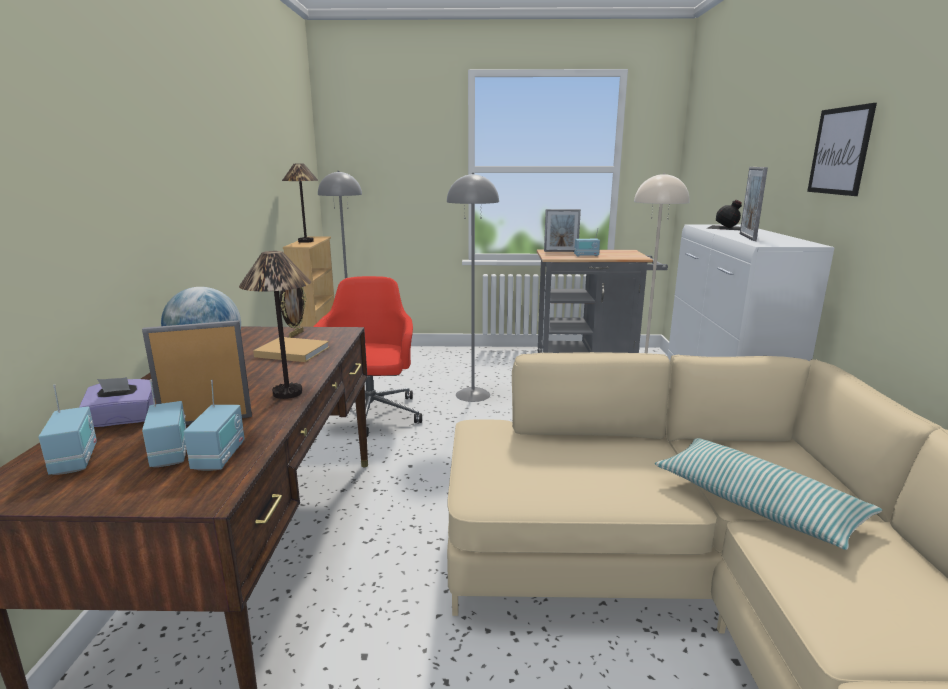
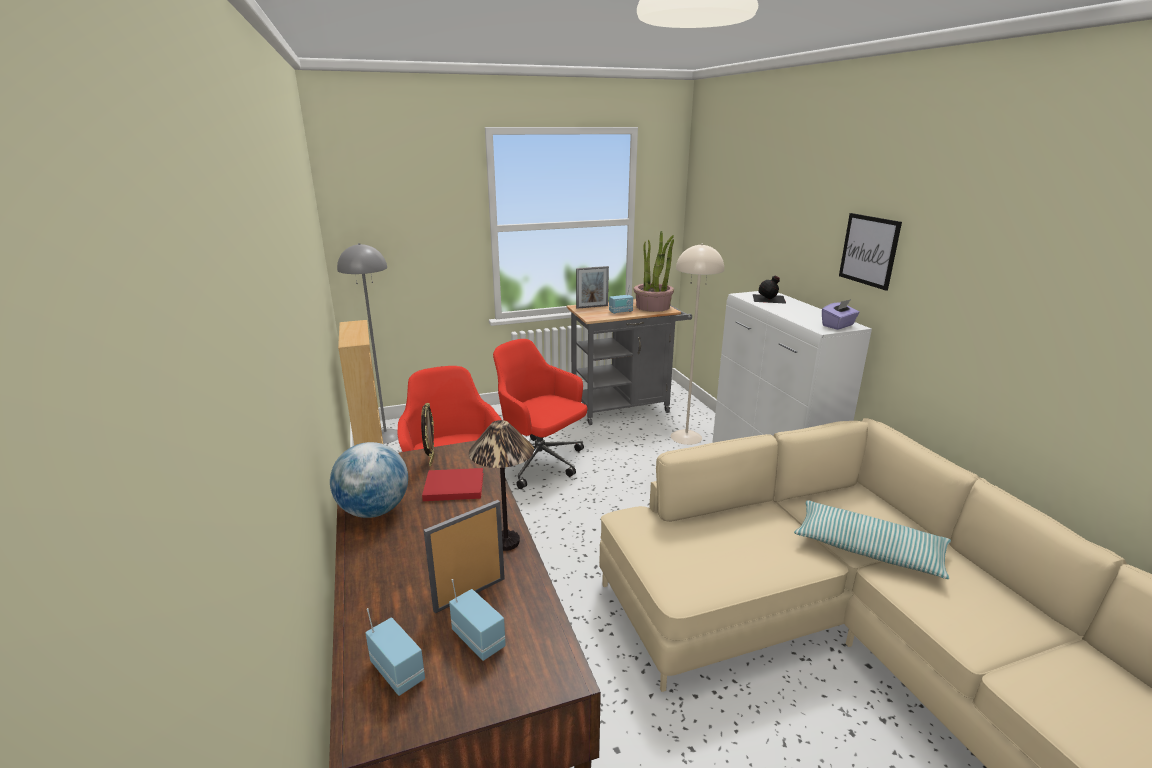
camera: 20 degrees left, 5 degrees up
purple tissue box [79,377,155,427] -> purple tissue box moved to [822,299,860,330]
radio [184,380,245,471] -> none
beige book [253,337,329,362] -> red book [422,468,483,501]
table lamp [282,164,318,243] -> none
grey floor lamp [447,173,499,402] -> red office chair [493,339,587,489]
picture frame [740,167,768,241] -> none
none -> potted plant [634,231,674,312]

